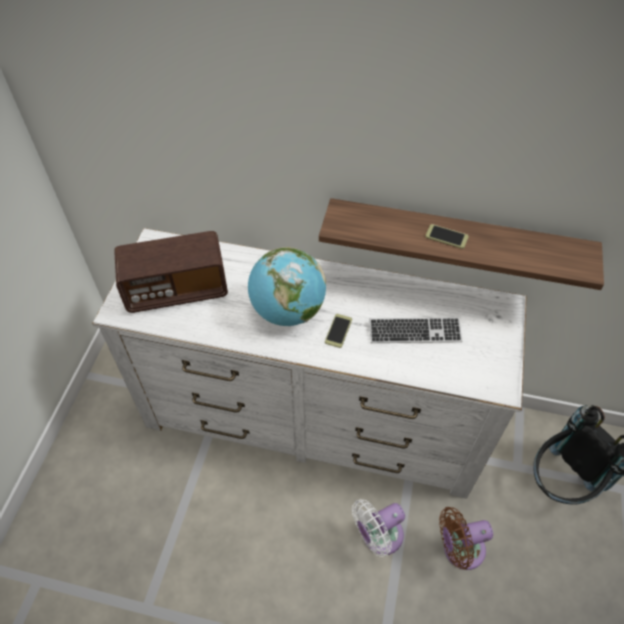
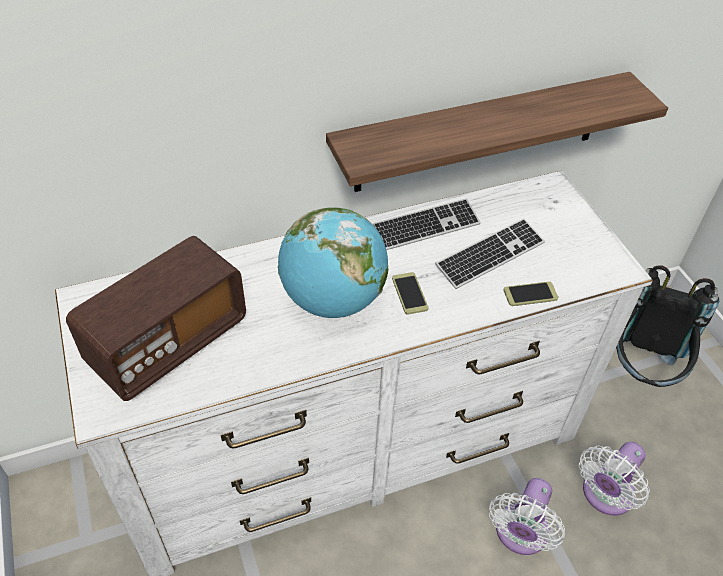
camera: 35 degrees left, 5 degrees down
phone [425,224,469,249] -> phone moved to [503,281,558,306]
brown fan [439,507,493,570] -> white fan [579,442,650,516]
none -> keyboard [372,198,481,250]

